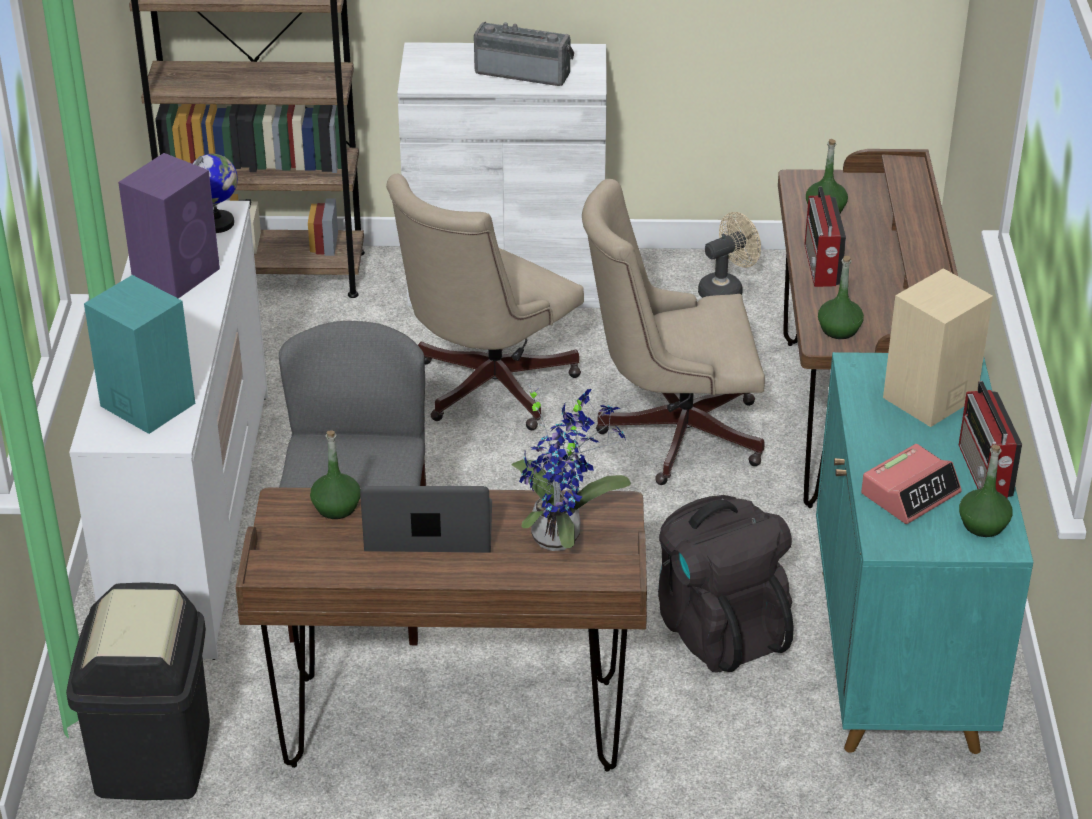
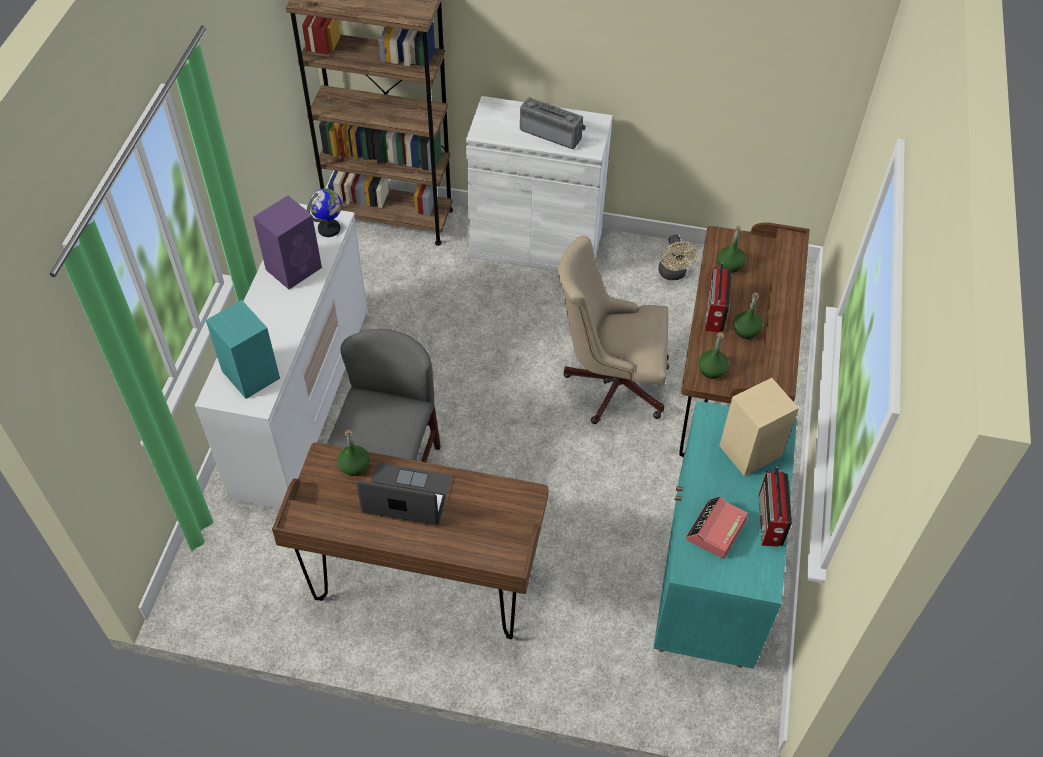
camera: 10 degrees right, 15 degrees up
black trash can [66,582,210,800] -> none
beige office chair [386,174,584,430] -> none
potted plant [511,384,631,551] -> none
black backpack [658,495,794,673] -> none
beige fan [698,212,761,298] -> beige fan turned 105 degrees clockwise [658,234,698,280]
alarm clock [861,444,962,524] -> alarm clock turned 150 degrees clockwise [685,496,748,559]
green bottle [959,445,1013,537] -> green bottle moved to [733,293,763,339]

